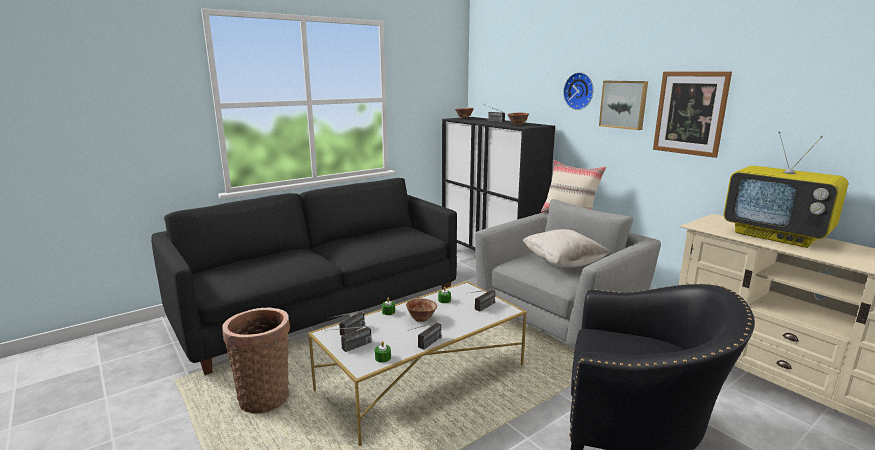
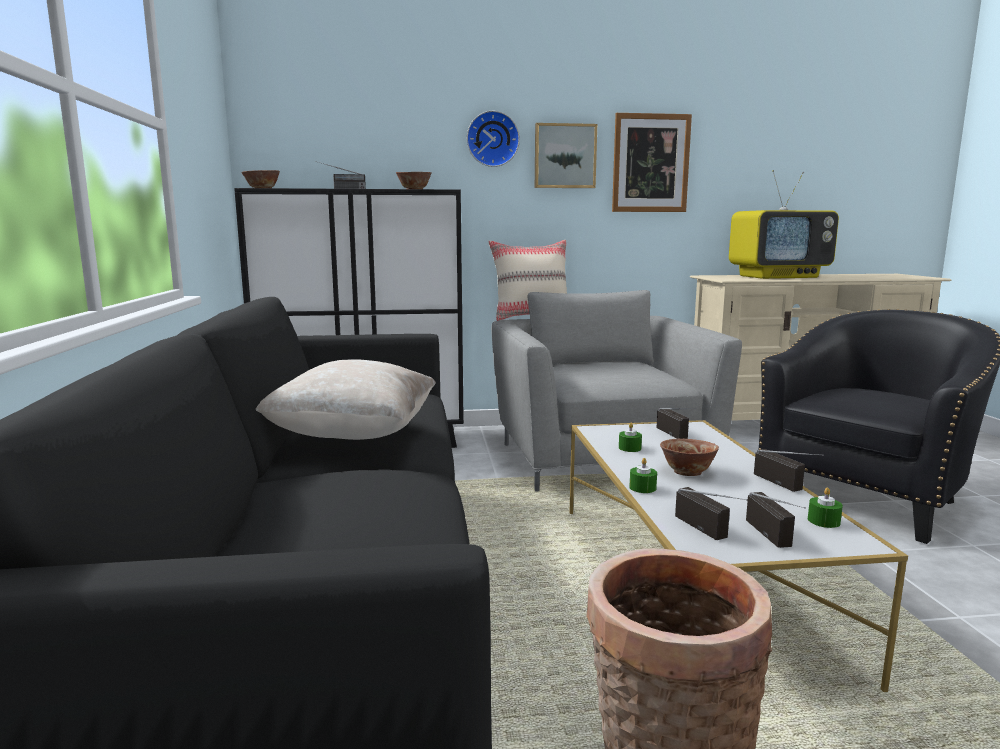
camera: 60 degrees left, 5 degrees down
beige pillow [522,229,610,268] -> beige pillow moved to [256,359,436,440]

